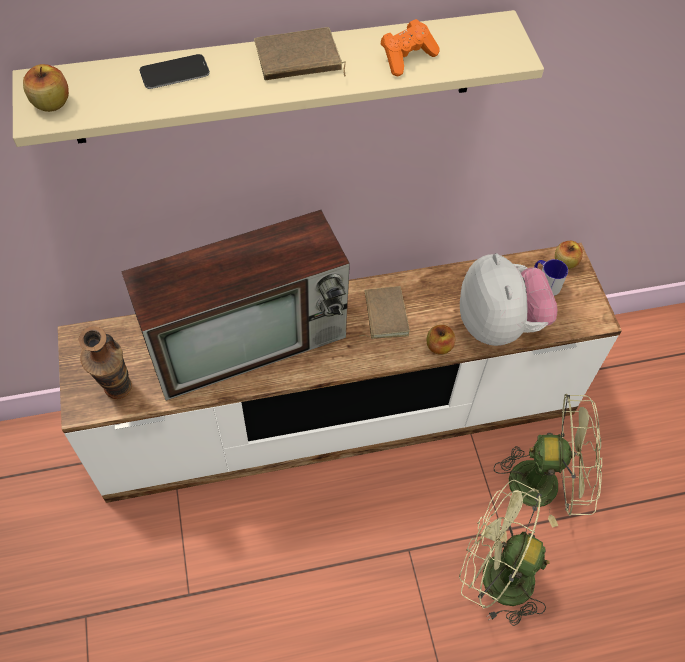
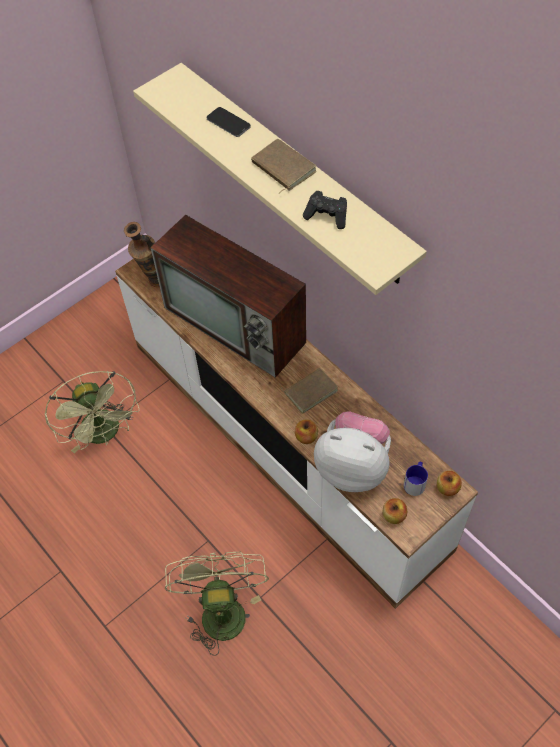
camera: 65 degrees right, 0 degrees up
apple [23,64,69,112] -> apple moved to [383,498,407,524]
orange game controller [381,19,440,76] -> black game controller [303,191,347,229]
plush toy [460,253,558,346] -> plush toy turned 120 degrees counterclockwise [314,411,391,492]
green fan [494,394,602,528] -> green fan moved to [45,371,140,453]

